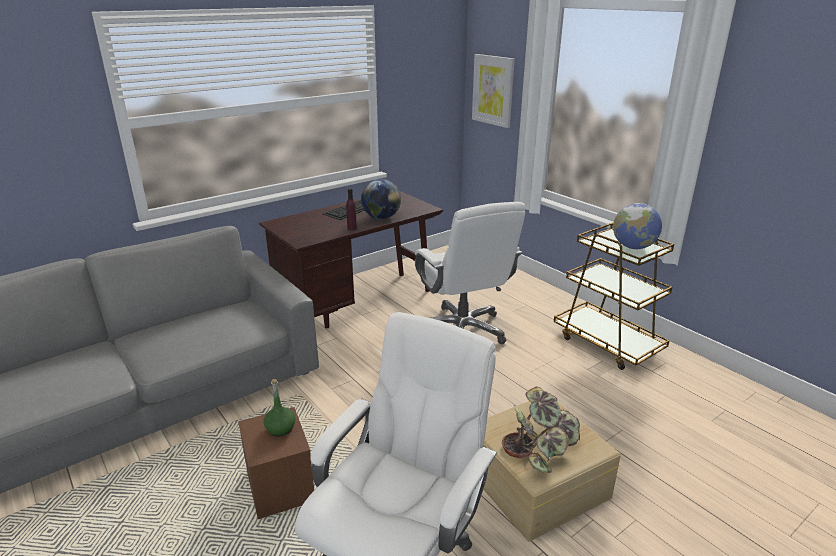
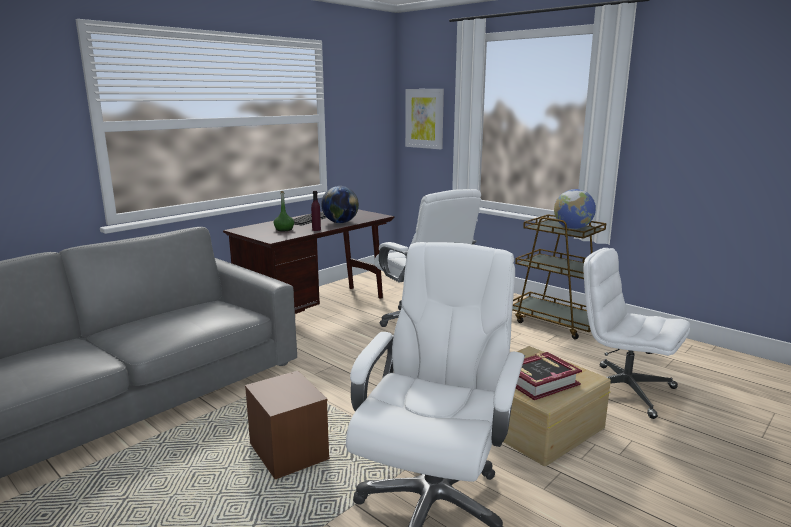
camera: 10 degrees left, 10 degrees down
green bottle [263,379,296,437] -> green bottle moved to [274,191,294,231]
potted plant [502,387,580,473] -> book [516,352,582,400]
none -> white office chair [584,248,690,419]

